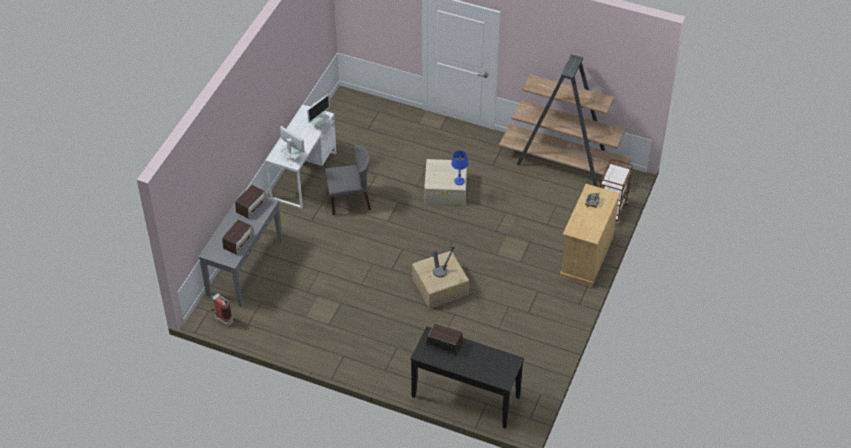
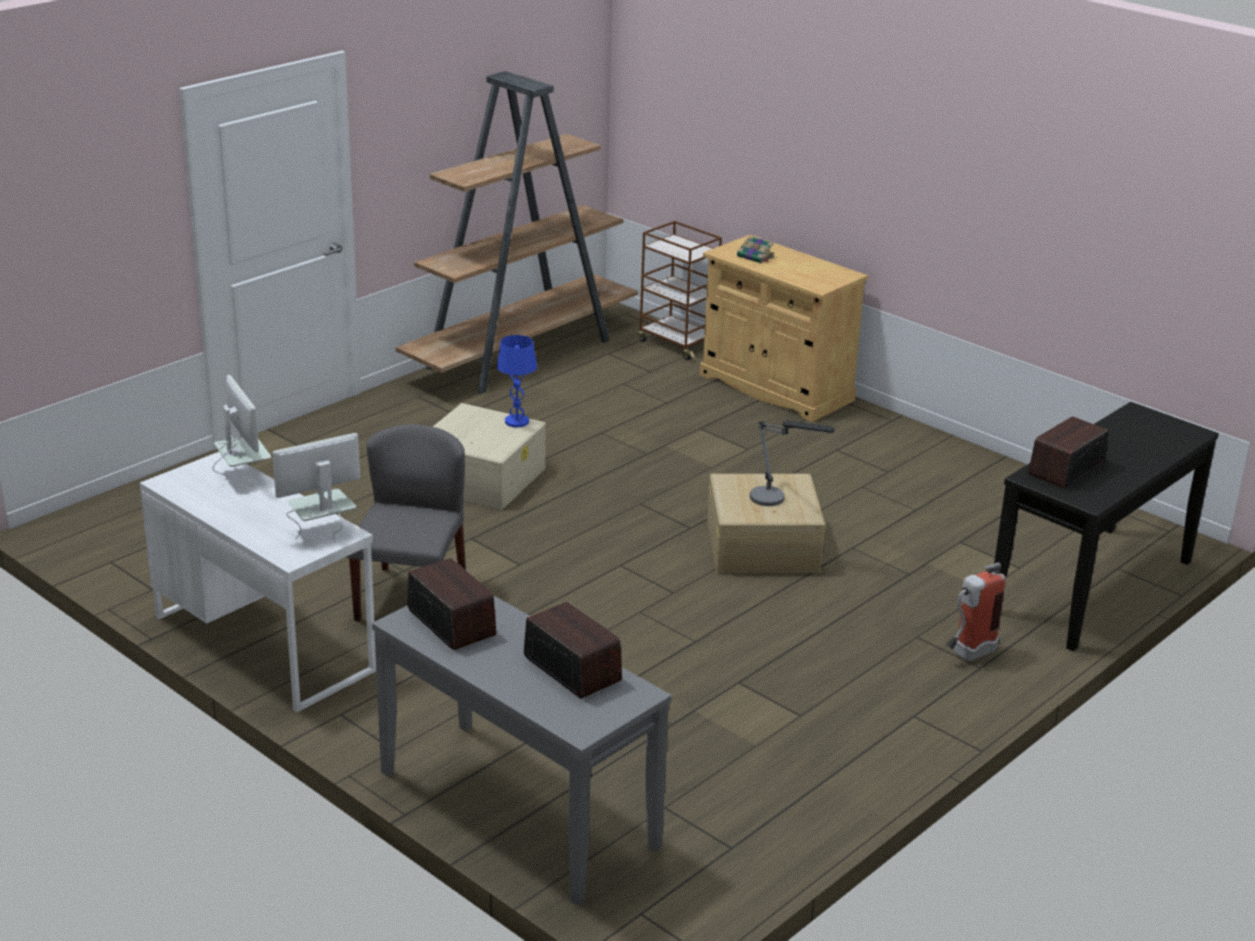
camera: 70 degrees left, 20 degrees down
fire extinguisher [211,293,233,326] -> fire extinguisher moved to [946,563,1006,661]

